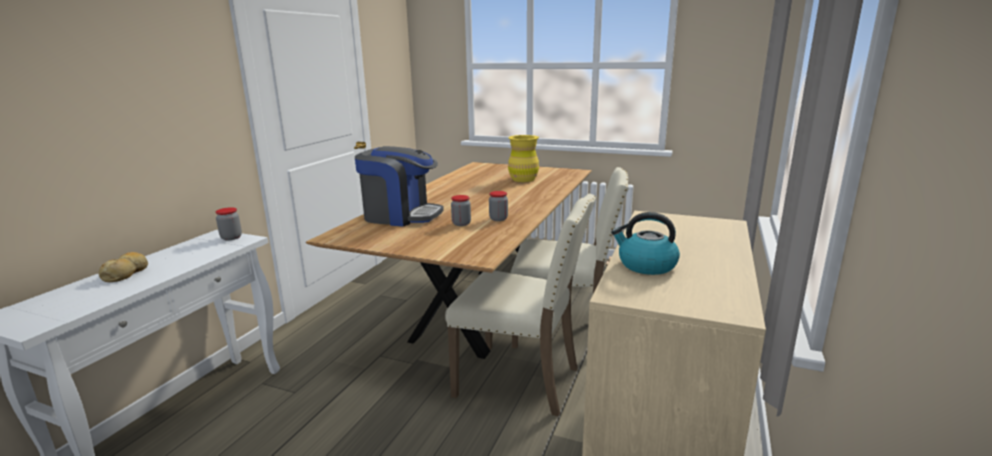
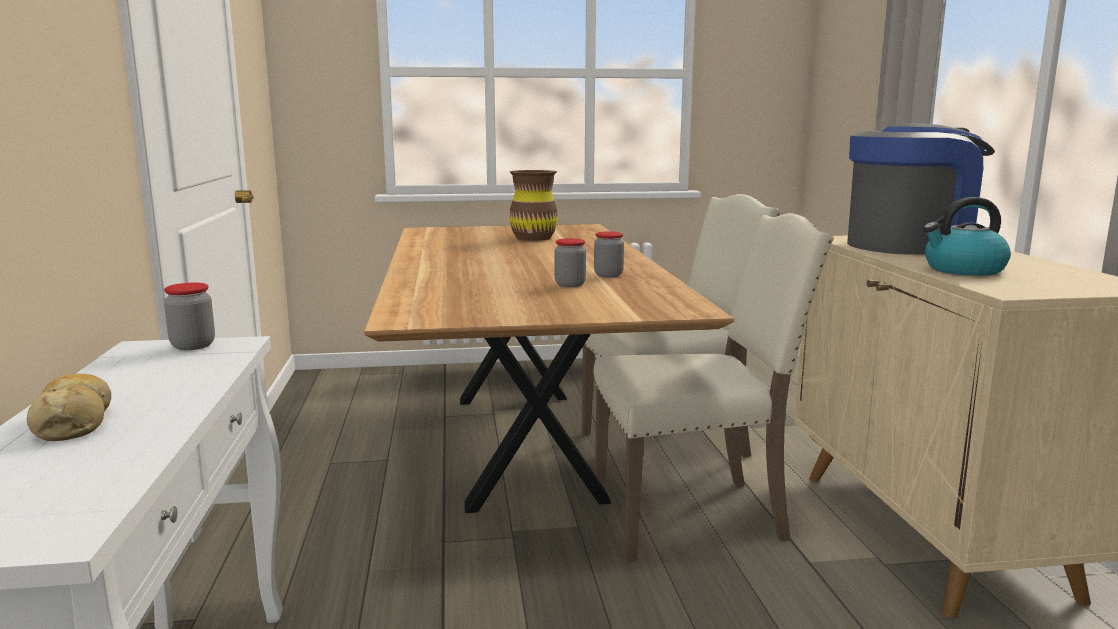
camera: 30 degrees left, 5 degrees down
coffee machine [355,146,444,227] -> coffee machine moved to [847,123,995,255]
yellow vase [508,135,539,182] -> brown vase [509,170,558,241]

